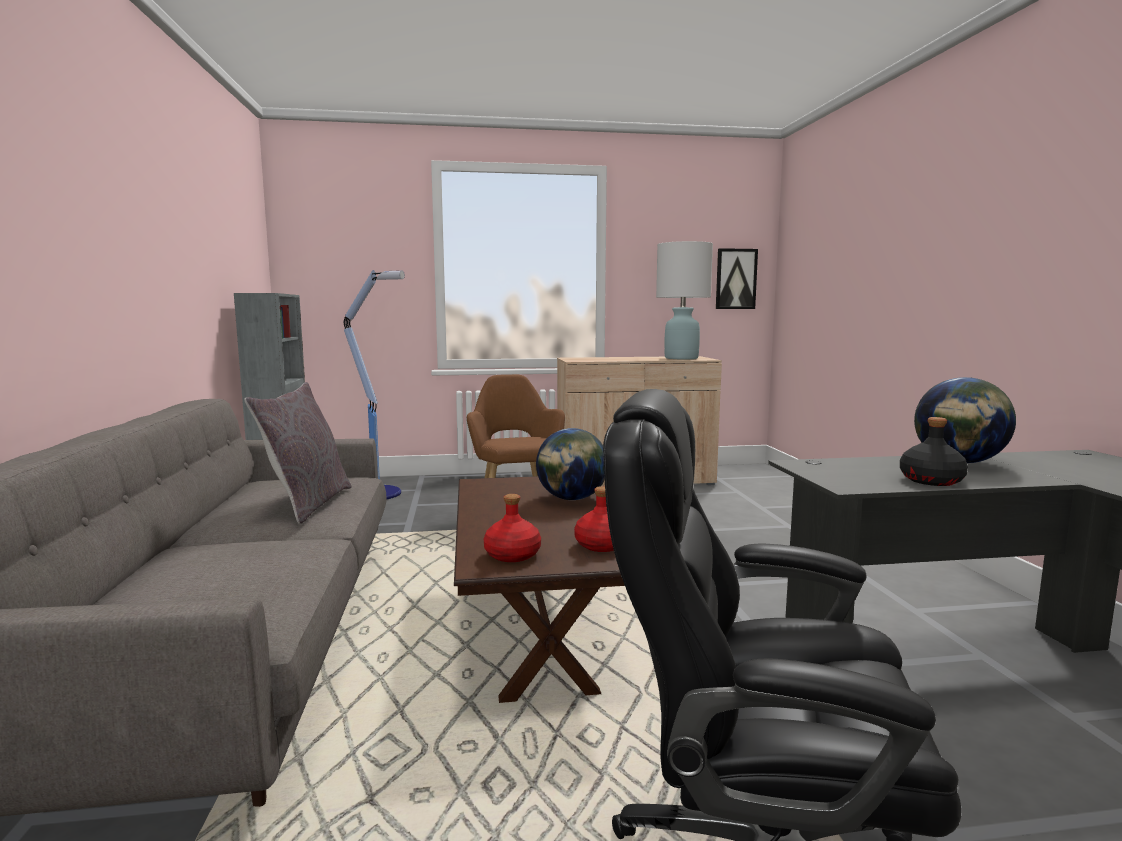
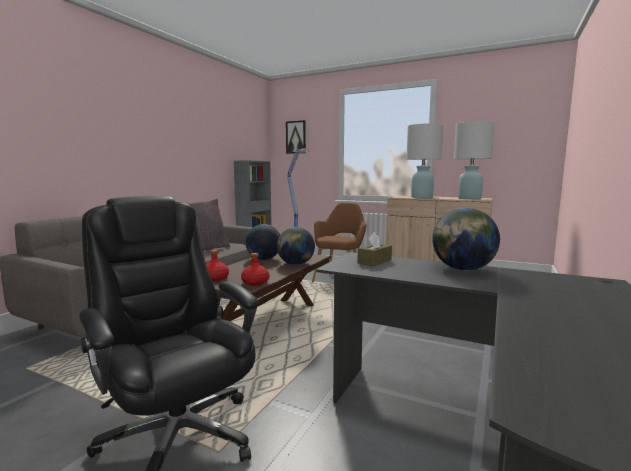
camera: 35 degrees right, 0 degrees up
picture [716,248,758,309] -> picture moved to [286,120,306,154]
black bottle [900,417,968,486] -> none
none -> globe [245,224,280,260]
none -> brown tissue box [357,232,392,266]
none -> white table lamp [406,123,444,198]

